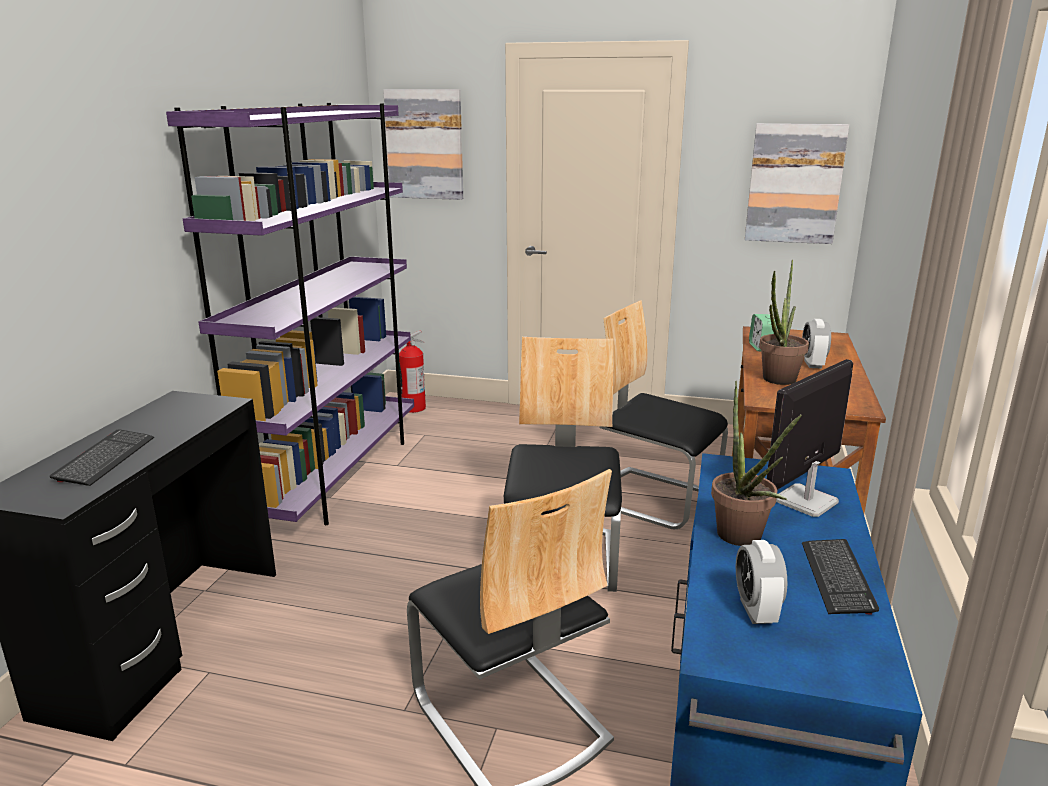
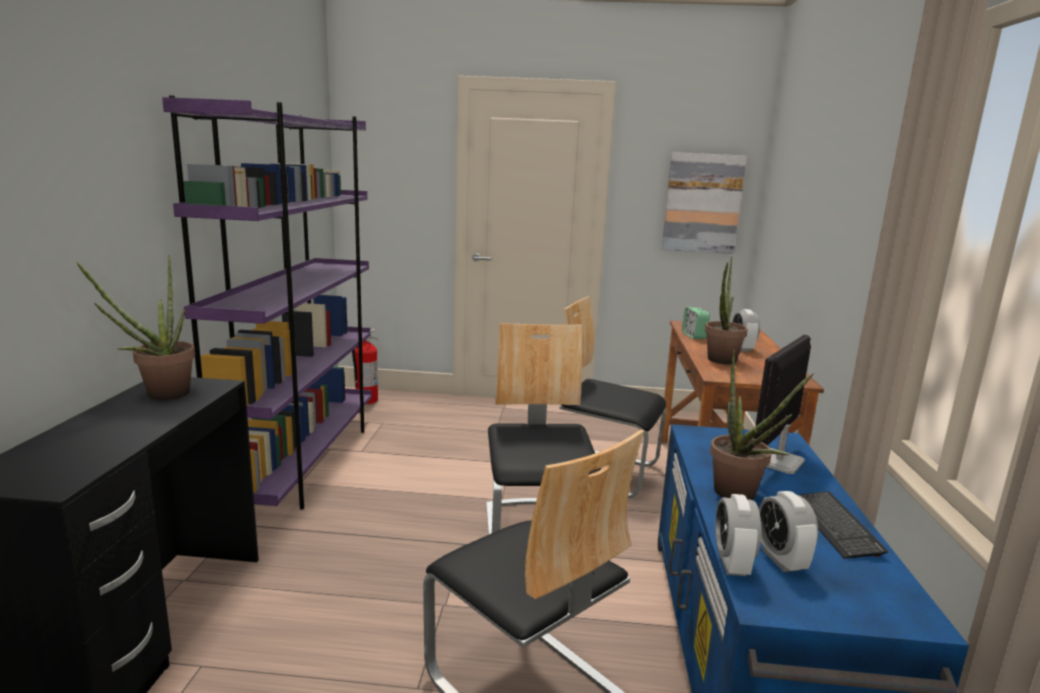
camera: 10 degrees left, 5 degrees down
keyboard [50,429,154,486] -> none
picture [383,89,463,200] -> none
none -> potted plant [77,255,195,400]
none -> alarm clock [715,494,761,576]

